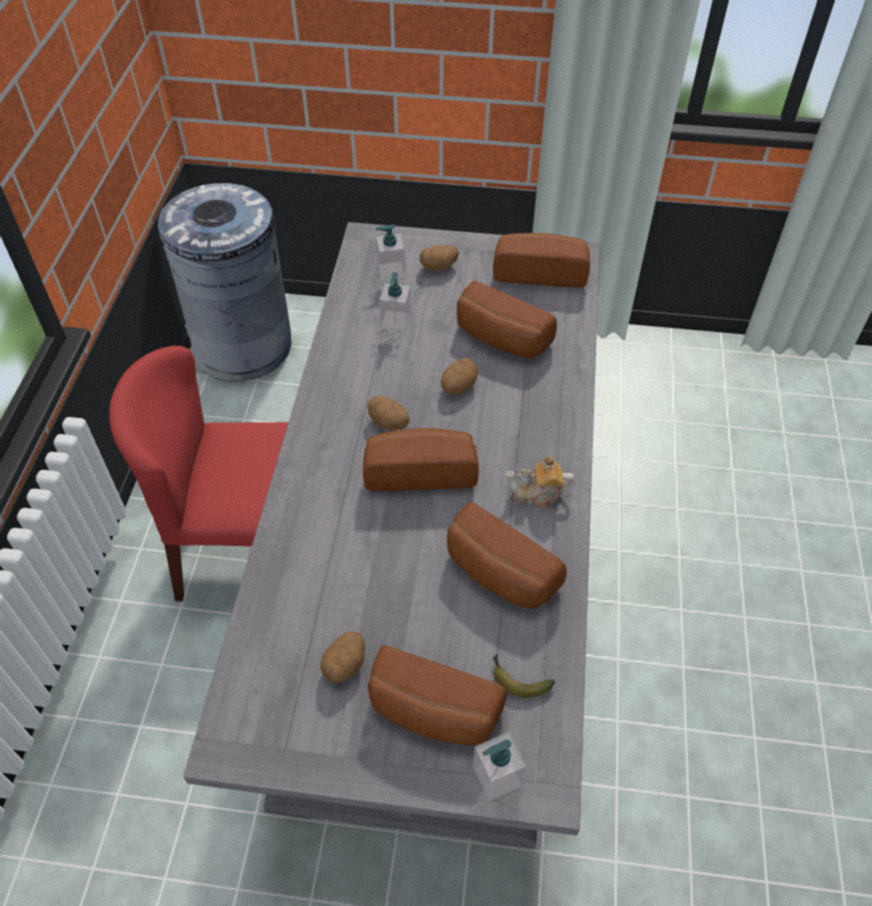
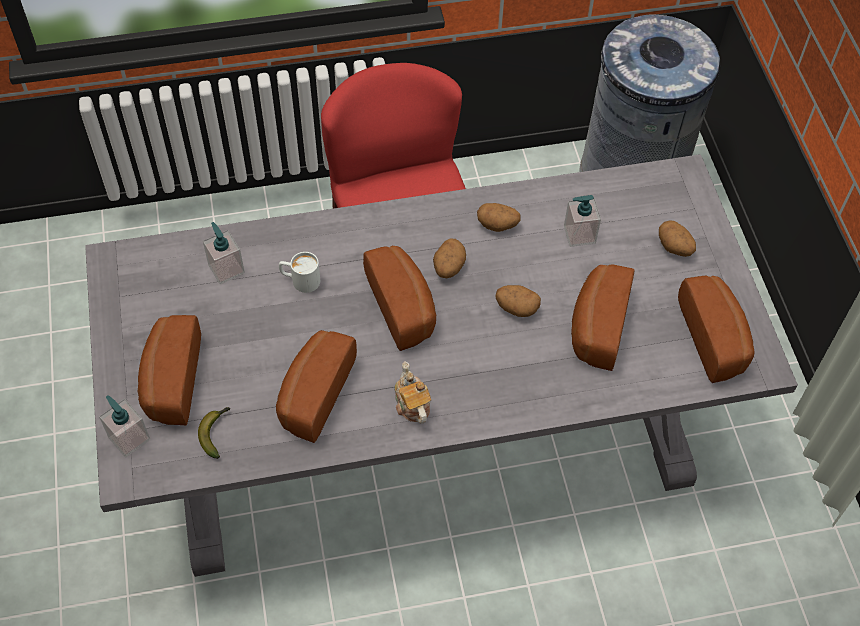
camera: 70 degrees right, 5 degrees up
potato [320,631,365,683] -> potato moved to [477,203,521,232]
soap dispenser [375,224,406,281] -> soap dispenser moved to [203,222,245,284]
none -> white mug [279,252,320,293]

